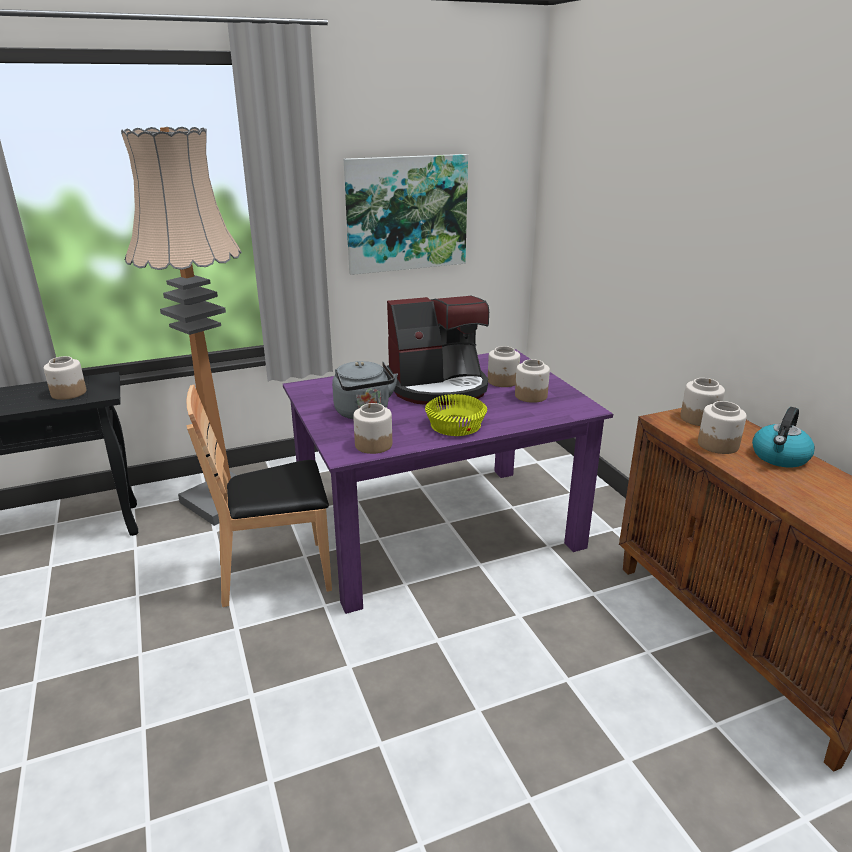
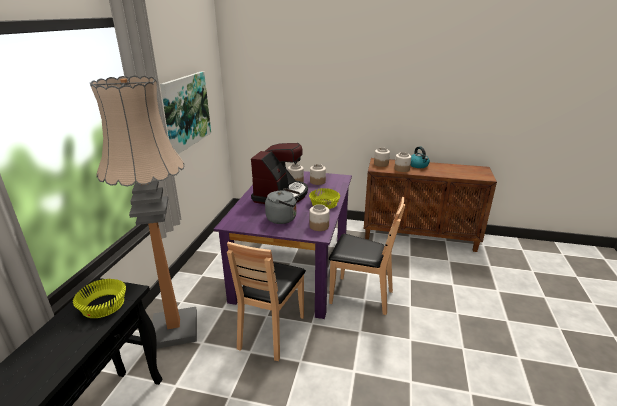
camera: 55 degrees left, 0 degrees up
jar [44,356,86,400] -> yellow bowl [73,279,126,318]
none -> brown chair [329,197,405,315]

